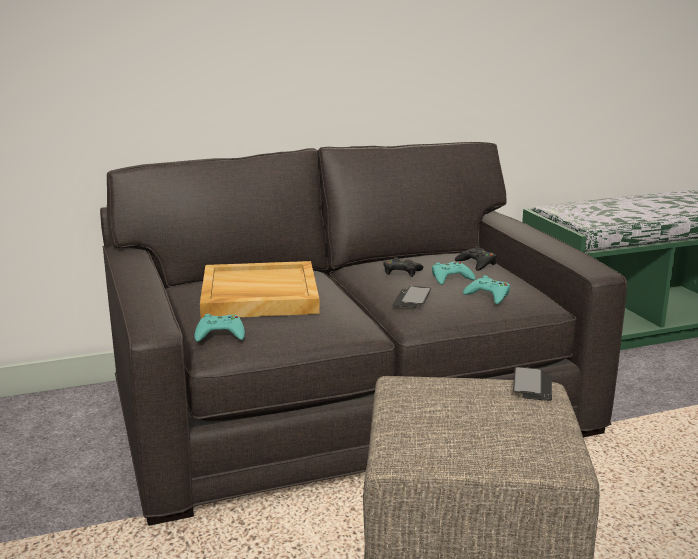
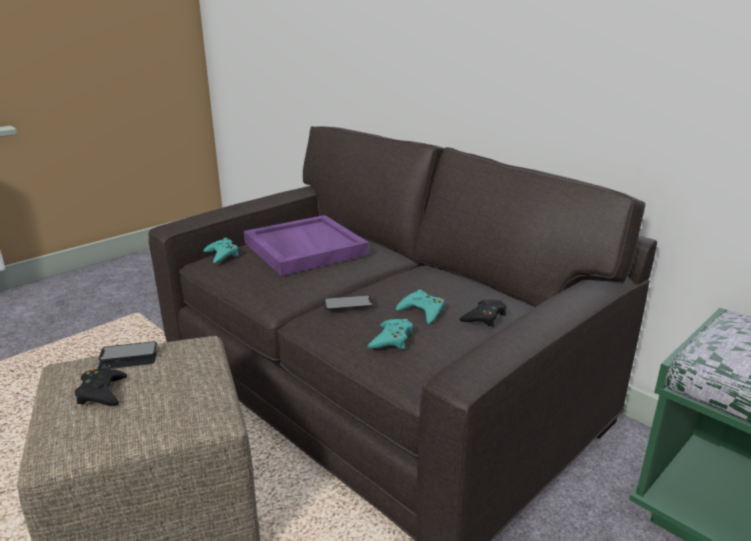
camera: 65 degrees right, 5 degrees up
beige tray [200,261,320,319] -> purple tray [244,215,369,276]
black game controller [383,257,424,277] -> black game controller moved to [75,369,127,406]
phone [513,367,552,401] -> phone moved to [98,341,157,369]

